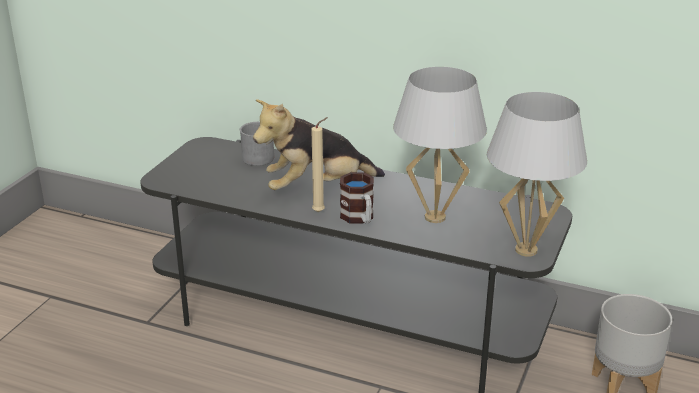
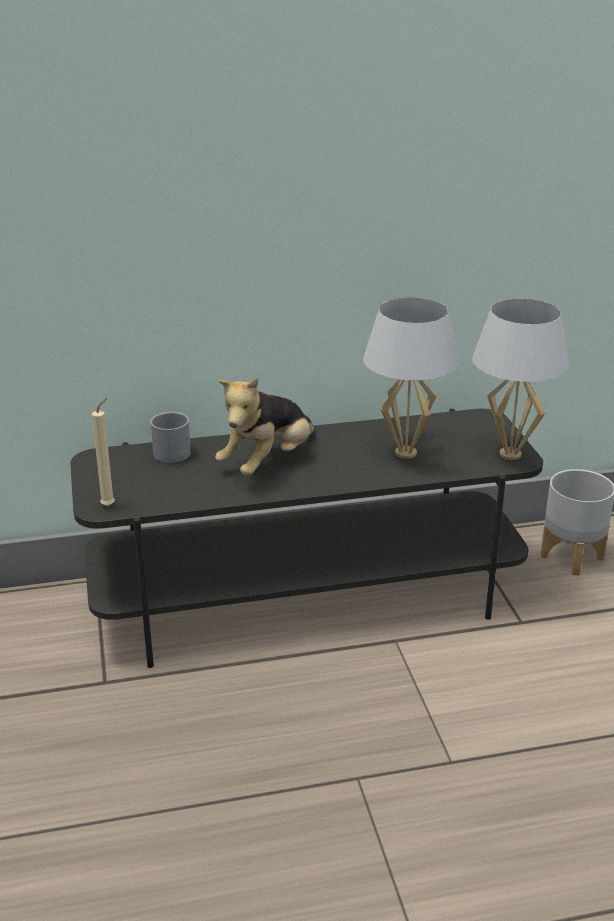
camera: 35 degrees left, 0 degrees up
beige candle [311,117,328,212] -> beige candle moved to [92,398,115,506]
mug [340,172,374,224] -> none

